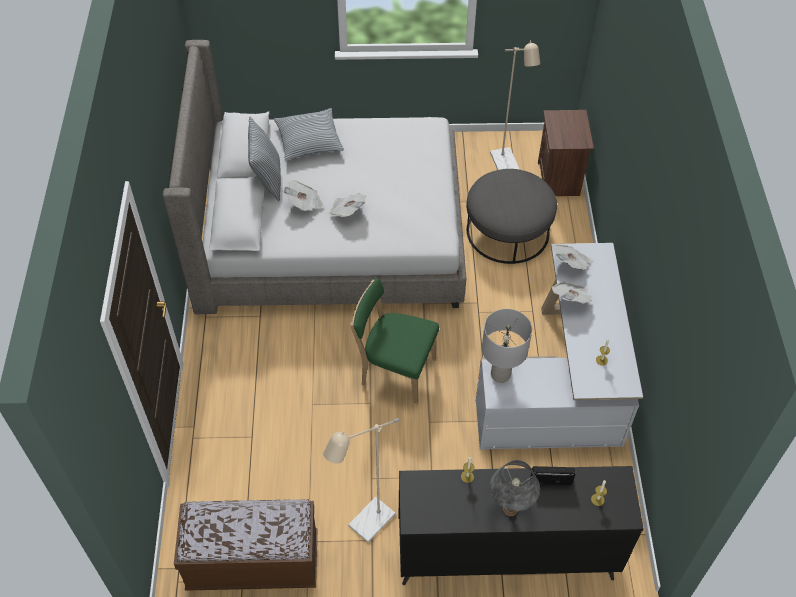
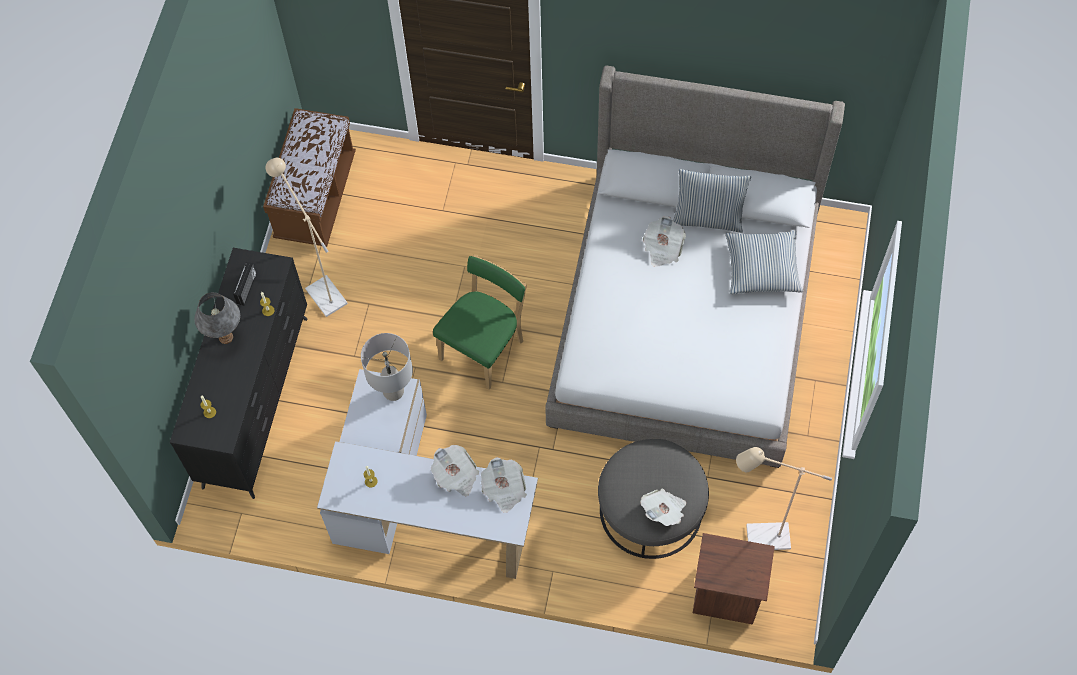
camera: 105 degrees right, 10 degrees up
newspaper [329,193,367,217] -> newspaper moved to [641,489,686,526]
radio [530,466,575,485] -> radio moved to [233,262,256,306]

